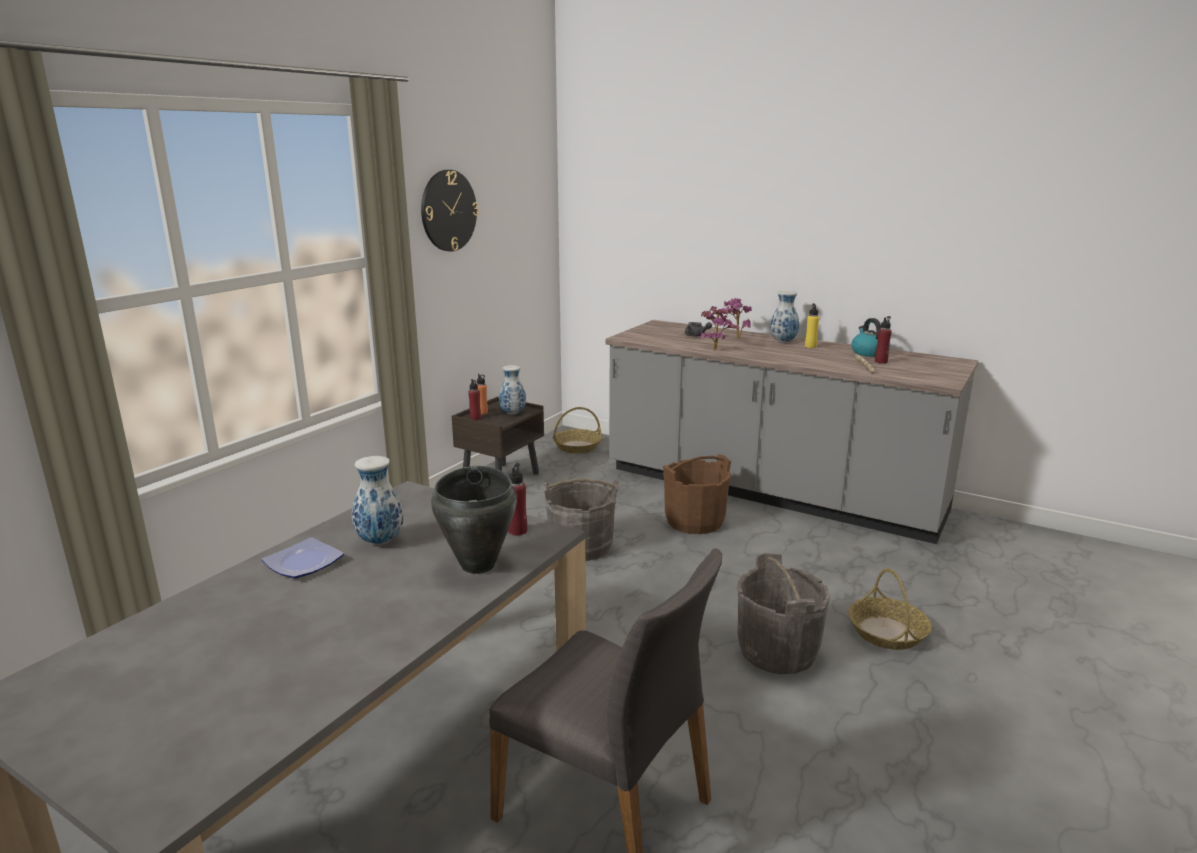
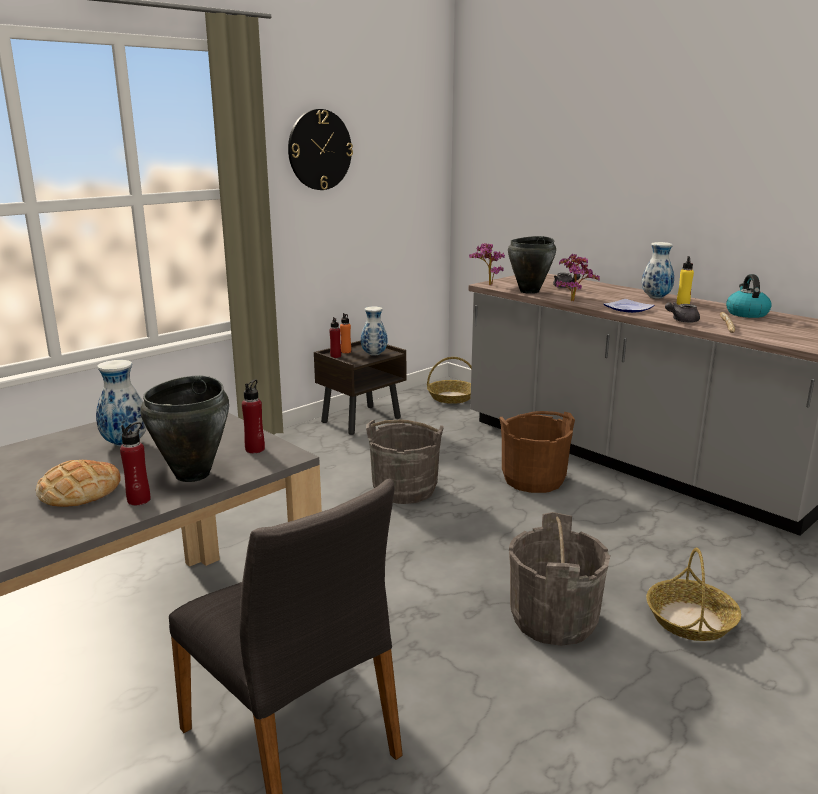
camera: 15 degrees right, 0 degrees up
plate [262,537,344,578] -> plate moved to [603,299,655,313]
potted plant [722,298,752,338] -> potted plant moved to [469,243,505,285]
red bottle [875,316,892,364] -> red bottle moved to [120,422,150,505]
none -> bread [36,460,121,507]
none -> black cooking pot [508,236,556,294]
none -> grey teapot [665,302,700,323]

